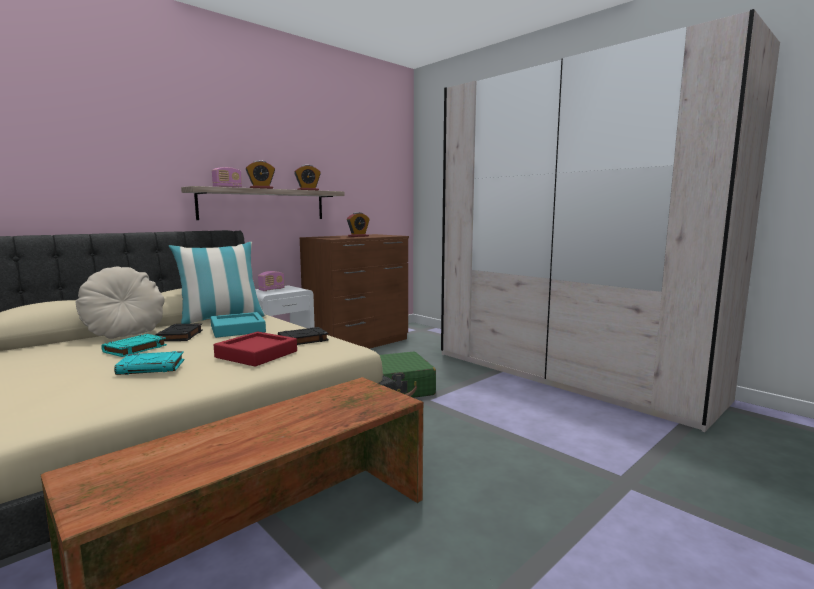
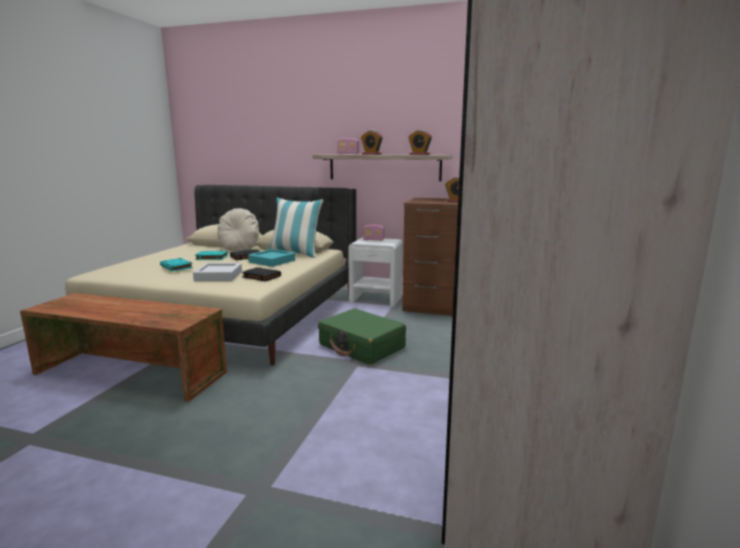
camera: 60 degrees right, 5 degrees up
red tray [214,332,297,367] -> grey tray [193,263,242,281]

